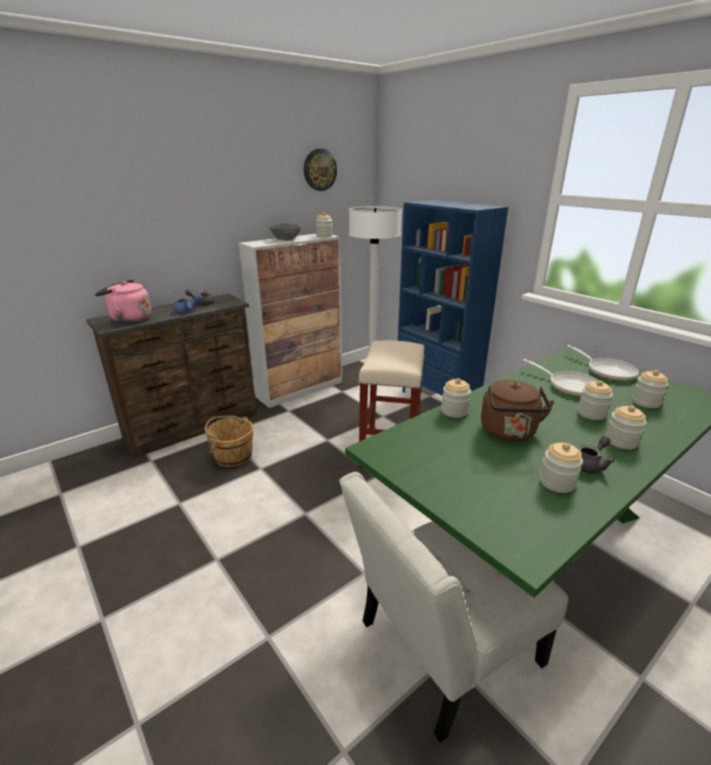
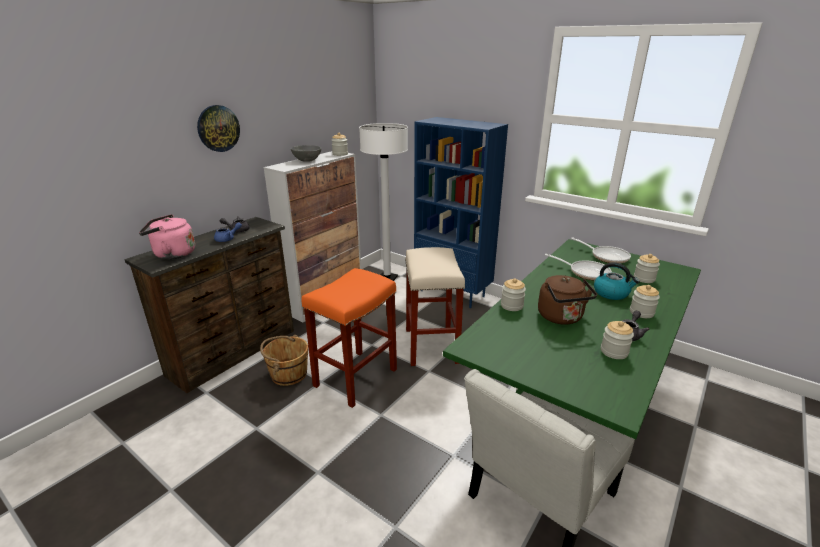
camera: 15 degrees left, 0 degrees up
wall clock [304,149,337,191] -> wall clock moved to [197,105,240,152]
jar [577,380,613,420] -> kettle [594,262,640,300]
none -> orange stool [302,268,397,408]

